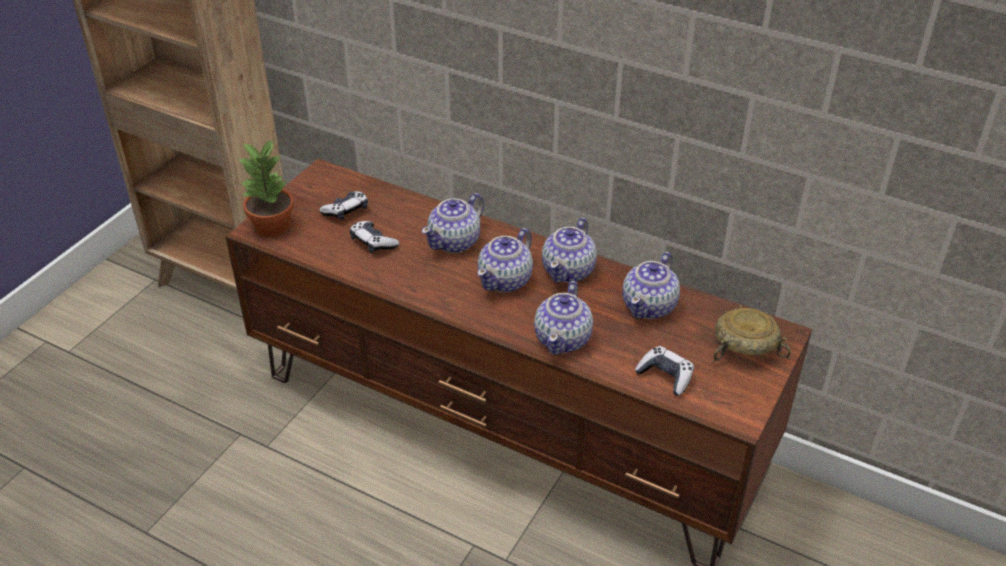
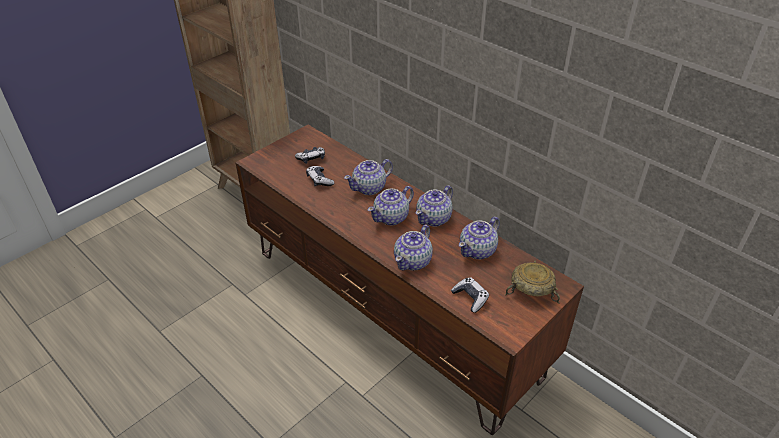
camera: 15 degrees right, 0 degrees up
potted plant [238,139,294,237] -> none

